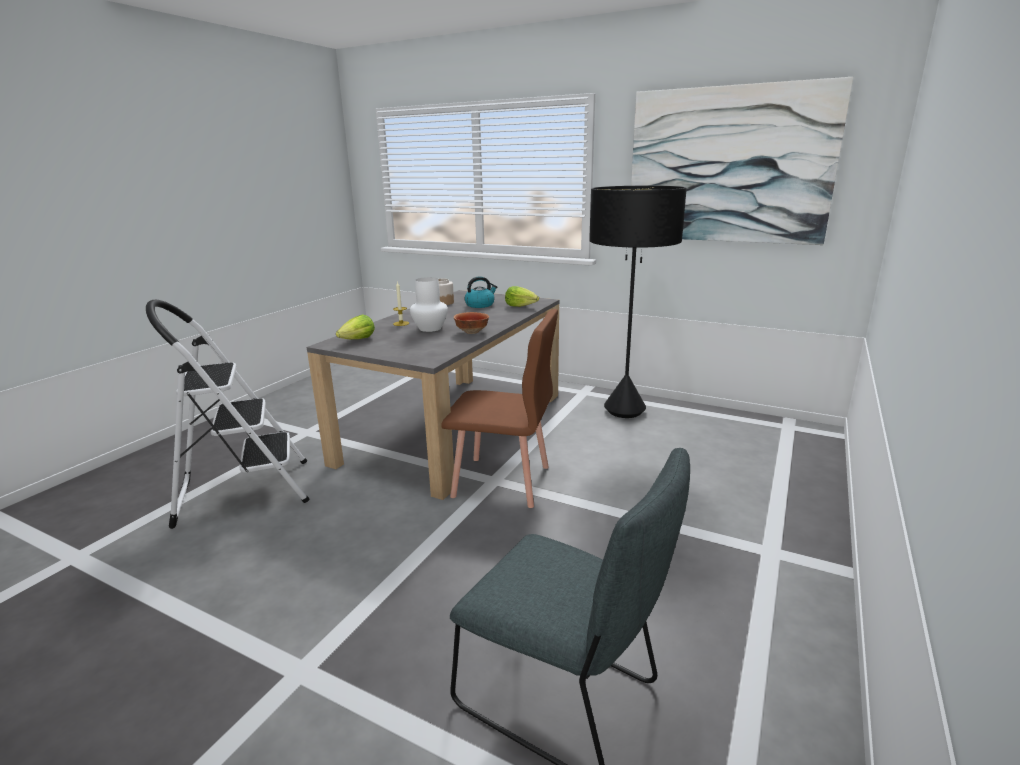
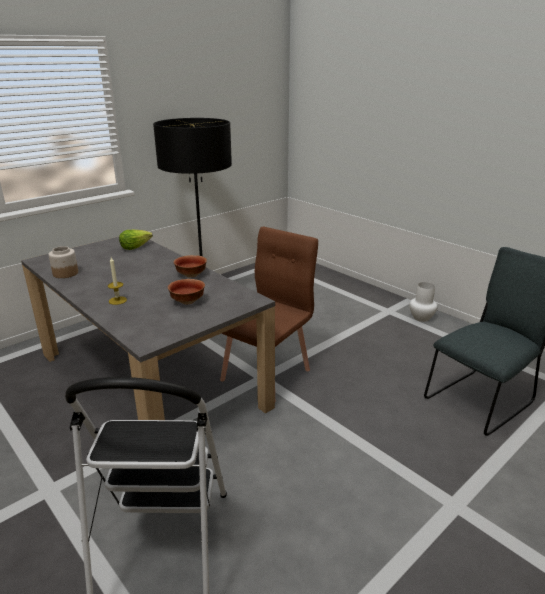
camera: 70 degrees left, 5 degrees up
lettuce [336,314,375,339] -> none
white vase [410,277,448,332] -> white vase moved to [410,282,438,322]
kettle [465,276,497,308] -> none
picture [631,77,853,245] -> none
none -> bowl [168,279,205,305]

